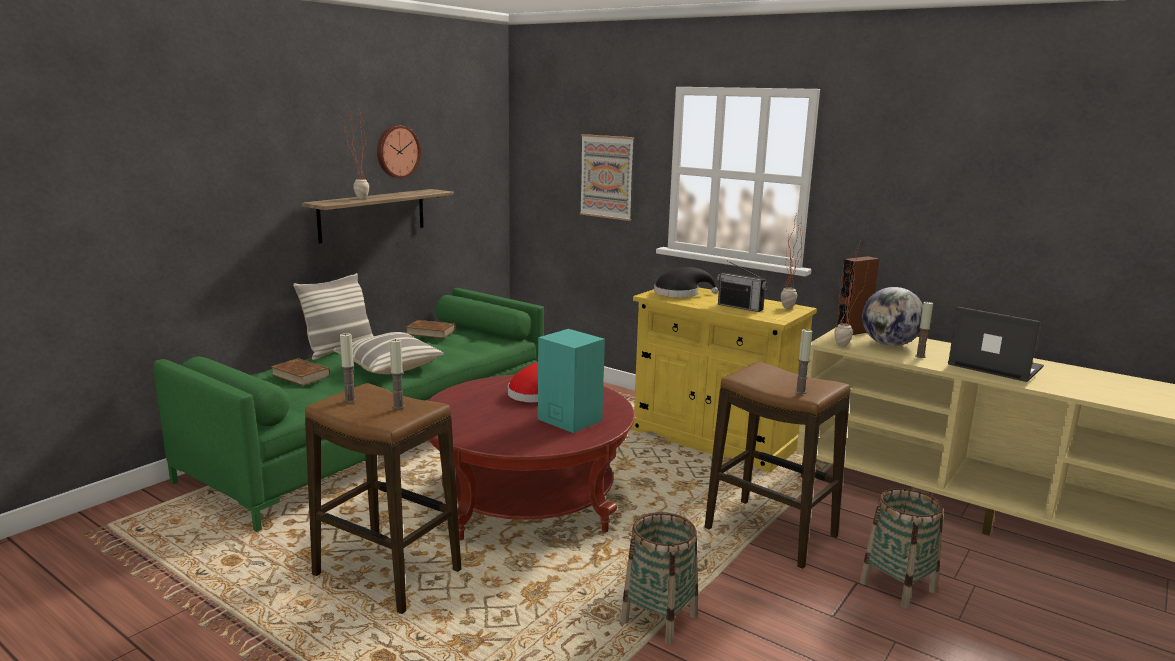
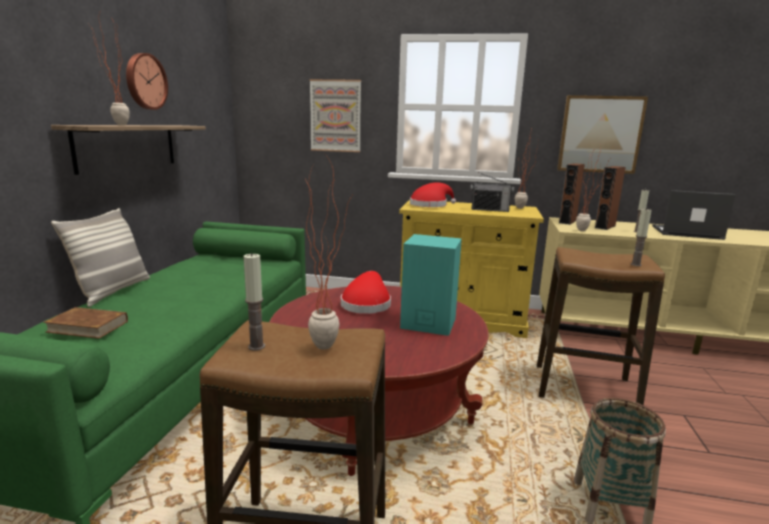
camera: 25 degrees left, 0 degrees up
pillow [334,332,444,374] -> none
candle [389,339,405,409] -> potted plant [305,154,352,350]
brown book [405,320,455,339] -> none
black hat [654,267,718,298] -> red hat [410,182,456,207]
basket [860,488,943,609] -> none
globe [862,287,923,346] -> brown speaker [595,166,625,230]
none -> picture [557,95,648,174]

